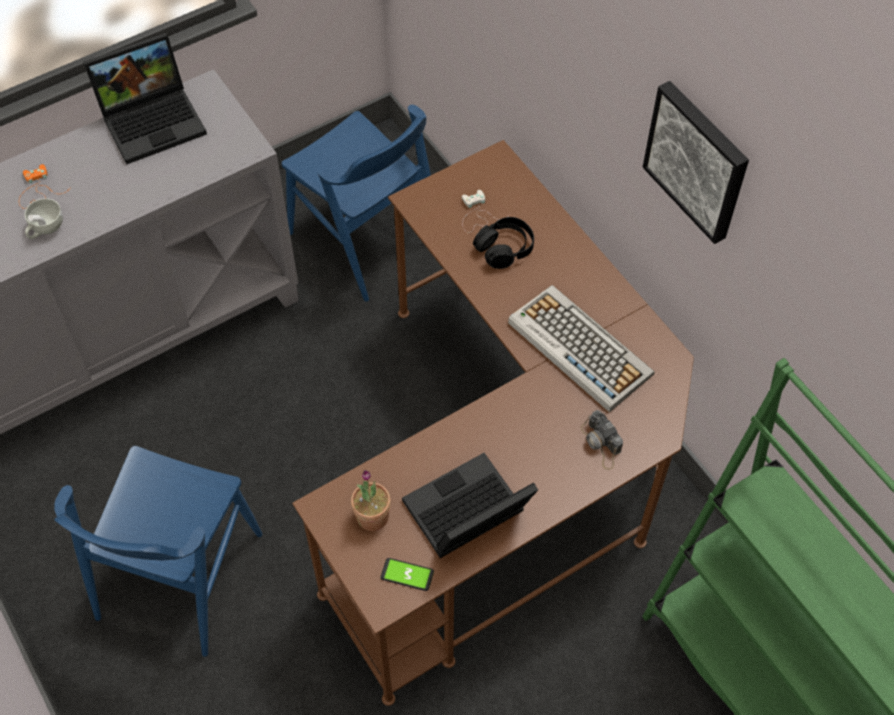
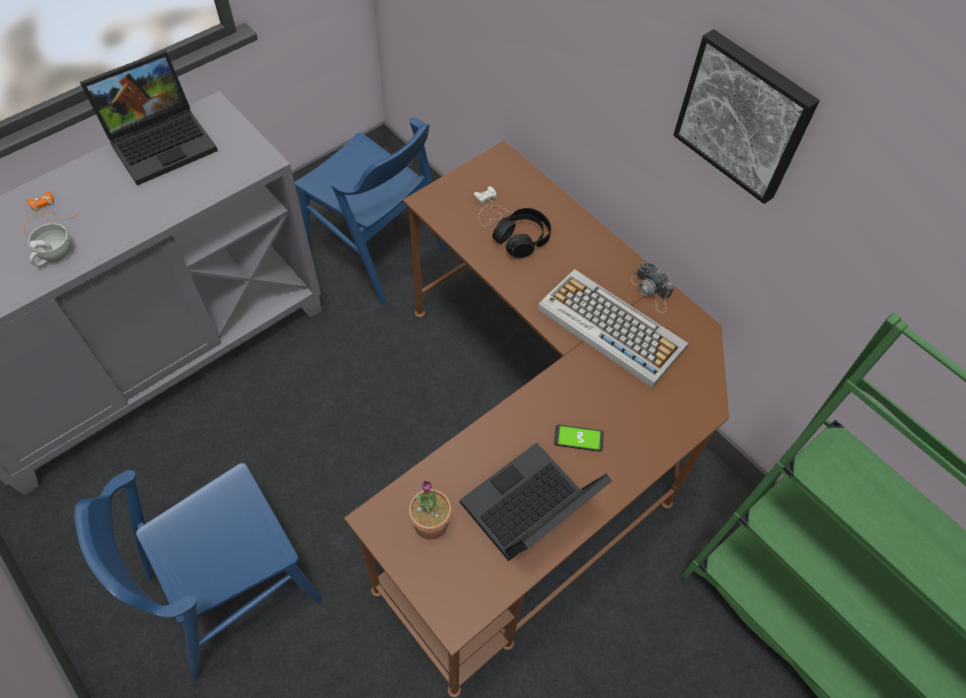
camera: 10 degrees left, 0 degrees up
blue chair [54,446,263,657] -> blue chair turned 45 degrees clockwise [74,463,322,679]
phone [381,558,434,591] -> phone moved to [554,425,604,452]
camera [581,410,623,470] -> camera moved to [630,261,674,313]

